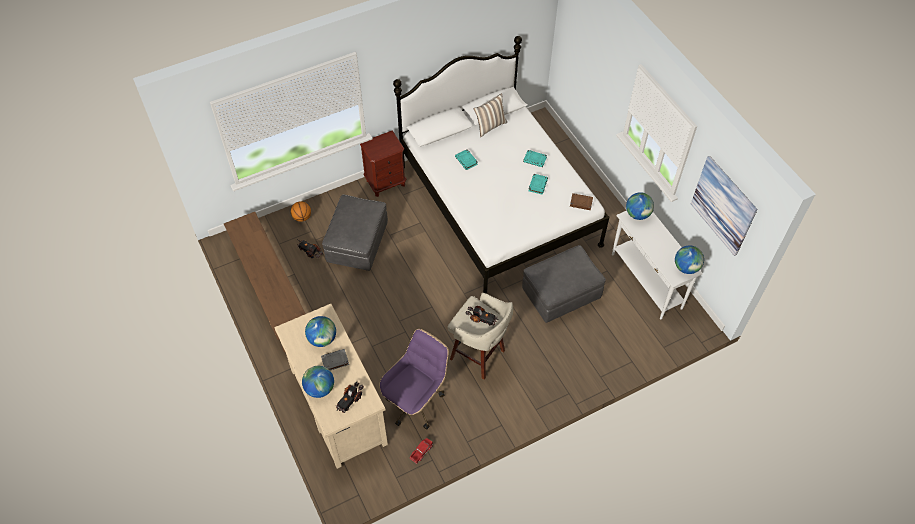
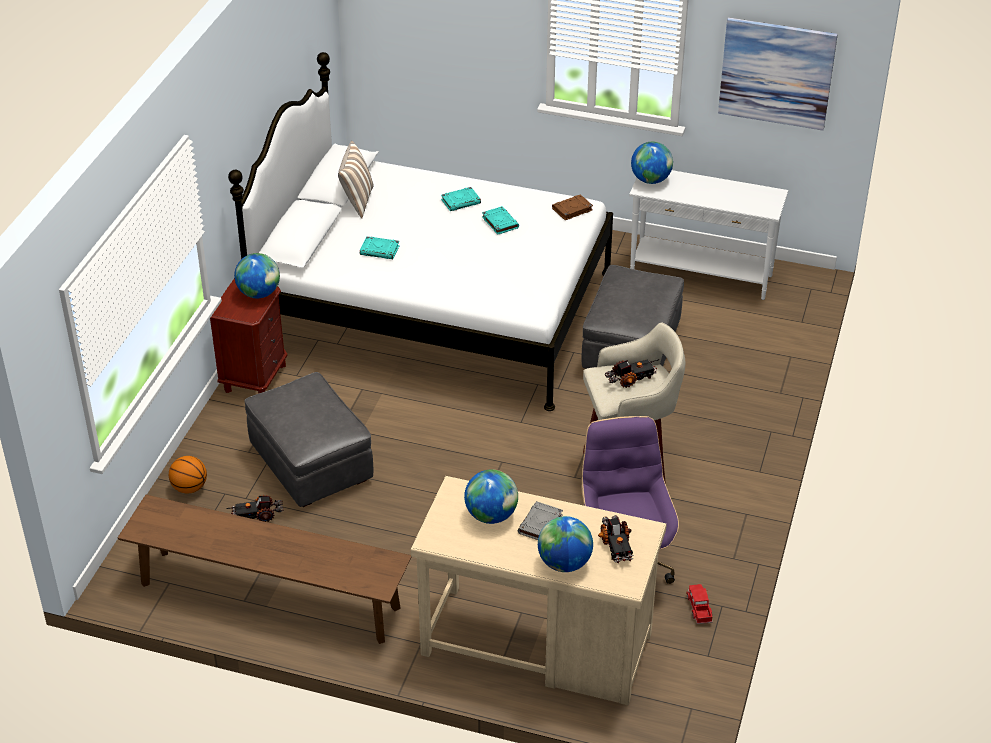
camera: 45 degrees left, 15 degrees down
globe [675,246,704,274] -> globe moved to [234,253,280,298]

